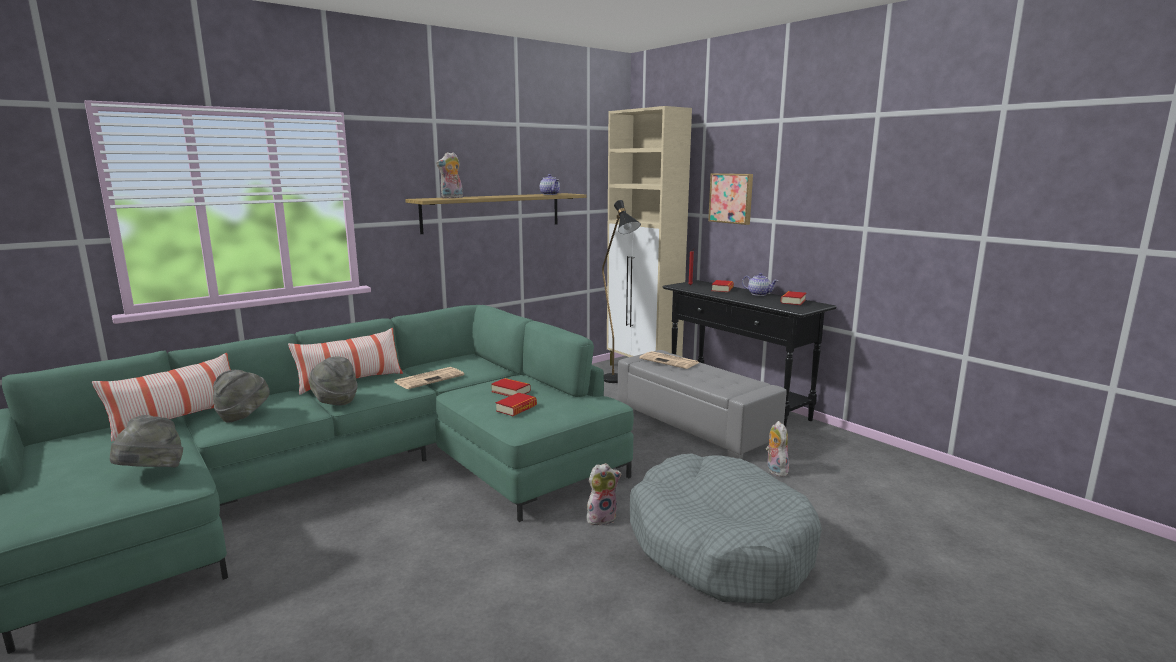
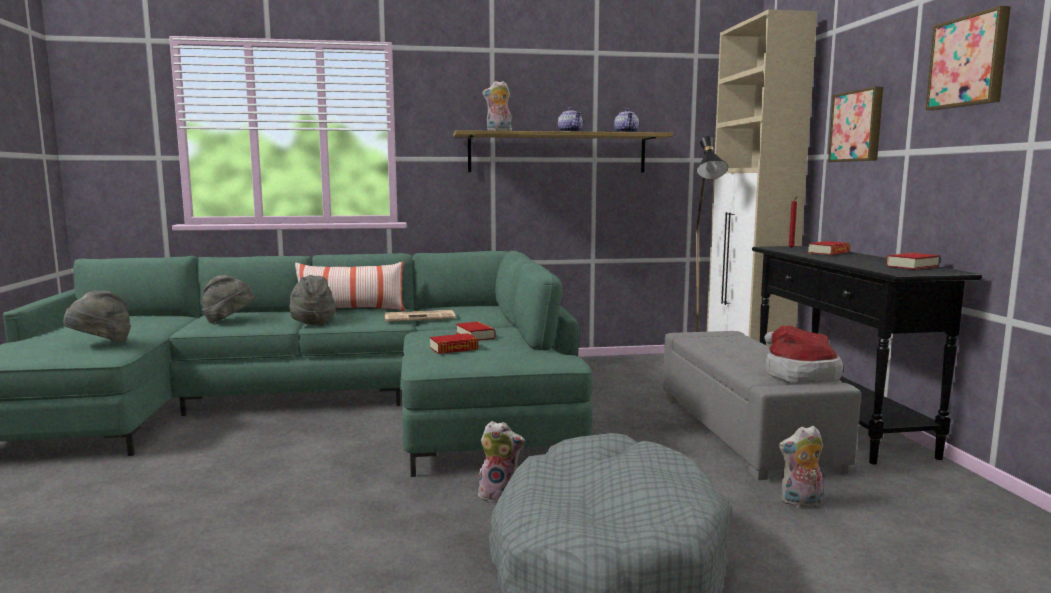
camera: 30 degrees right, 5 degrees down
pillow [92,353,231,442] -> none
newspaper [639,351,699,369] -> none
teapot [742,273,778,296] -> teapot moved to [558,107,583,132]
plush toy [766,421,789,477] -> plush toy turned 120 degrees counterclockwise [779,426,823,508]
none -> hat [765,326,843,383]
none -> picture [925,6,1011,110]

